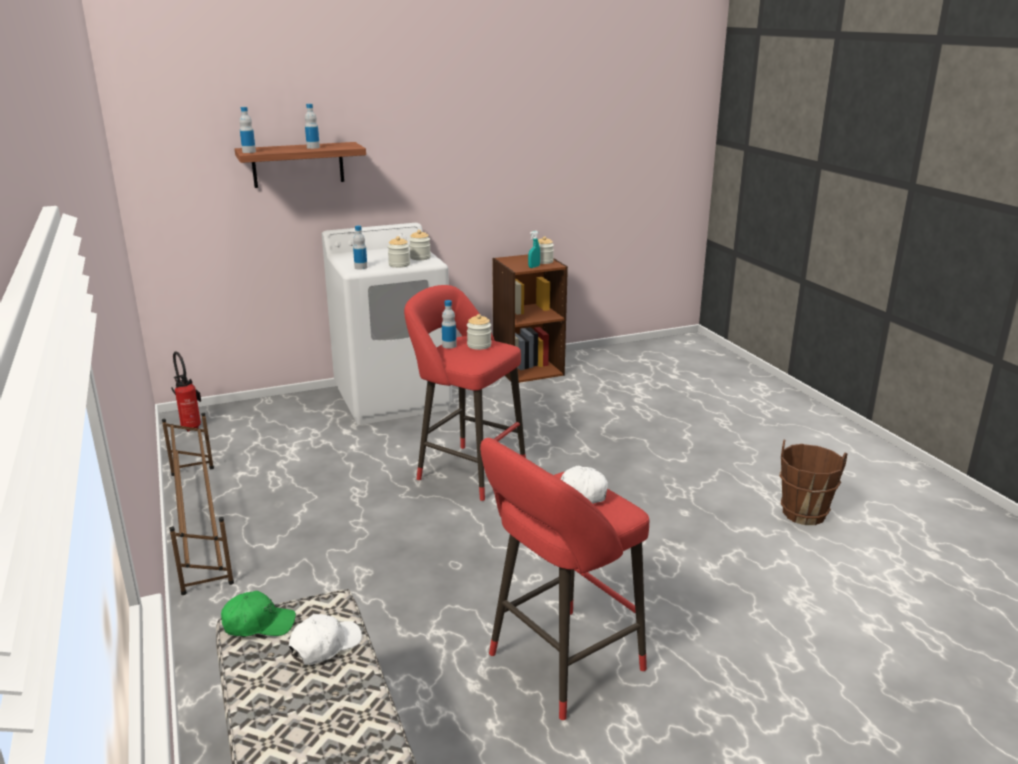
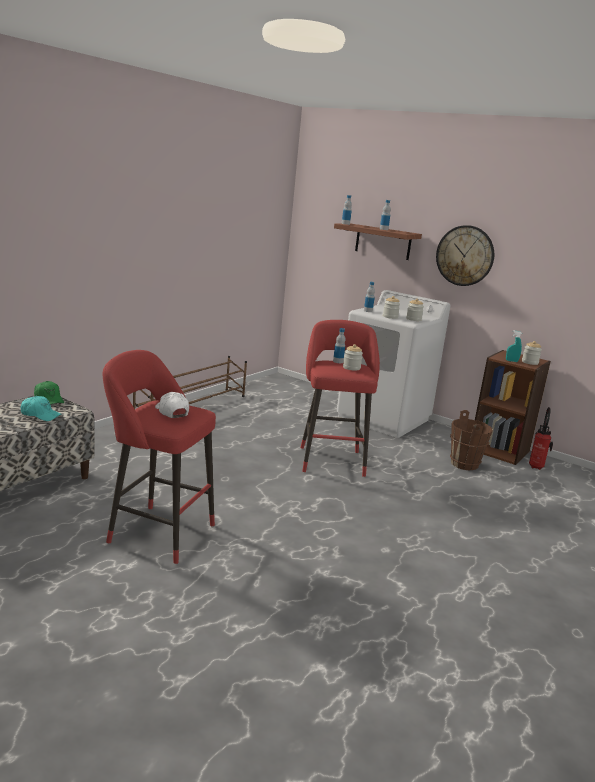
camera: 55 degrees right, 5 degrees down
fire extinguisher [171,351,201,432] -> fire extinguisher moved to [529,407,553,470]
white cap [289,614,362,665] -> turquoise cap [20,396,62,421]
brown bucket [779,440,848,525] -> brown bucket moved to [450,410,493,471]
none -> wall clock [436,225,494,286]

